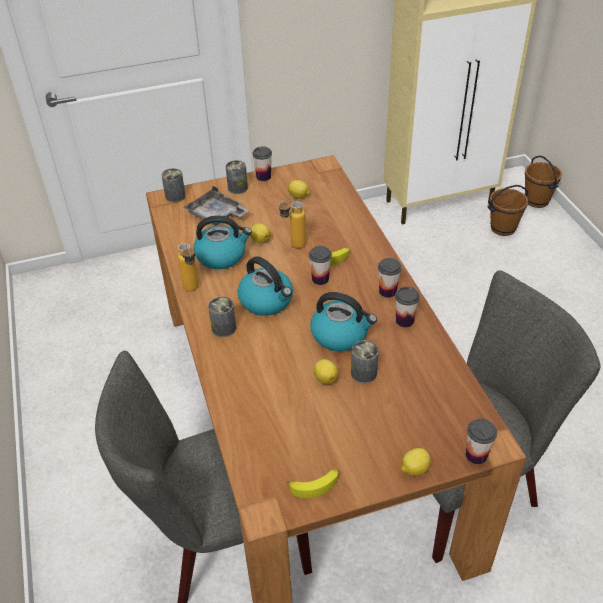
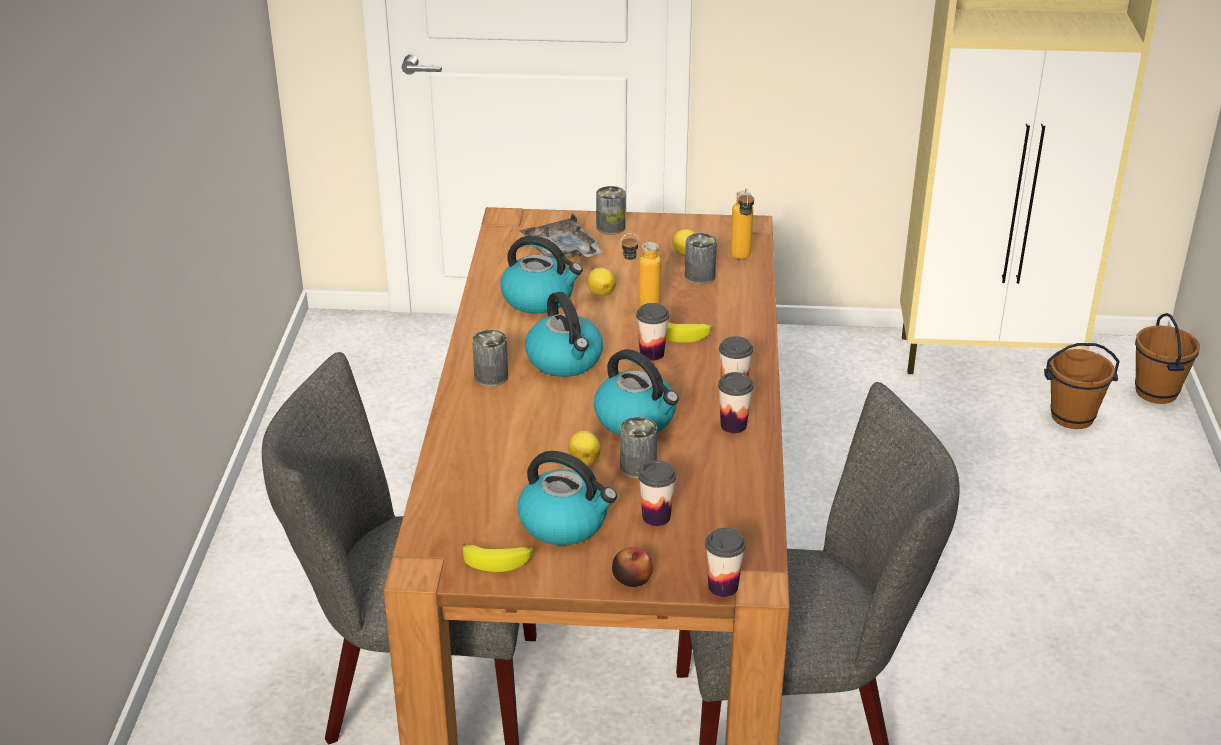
camera: 20 degrees right, 10 degrees down
can [161,168,186,203] -> can moved to [685,233,717,284]
bottle [178,243,199,292] -> bottle moved to [730,189,754,259]
cup [252,146,272,181] -> cup moved to [638,460,676,526]
lemon [401,448,431,476] -> apple [612,547,653,587]
none -> kettle [517,451,617,545]

